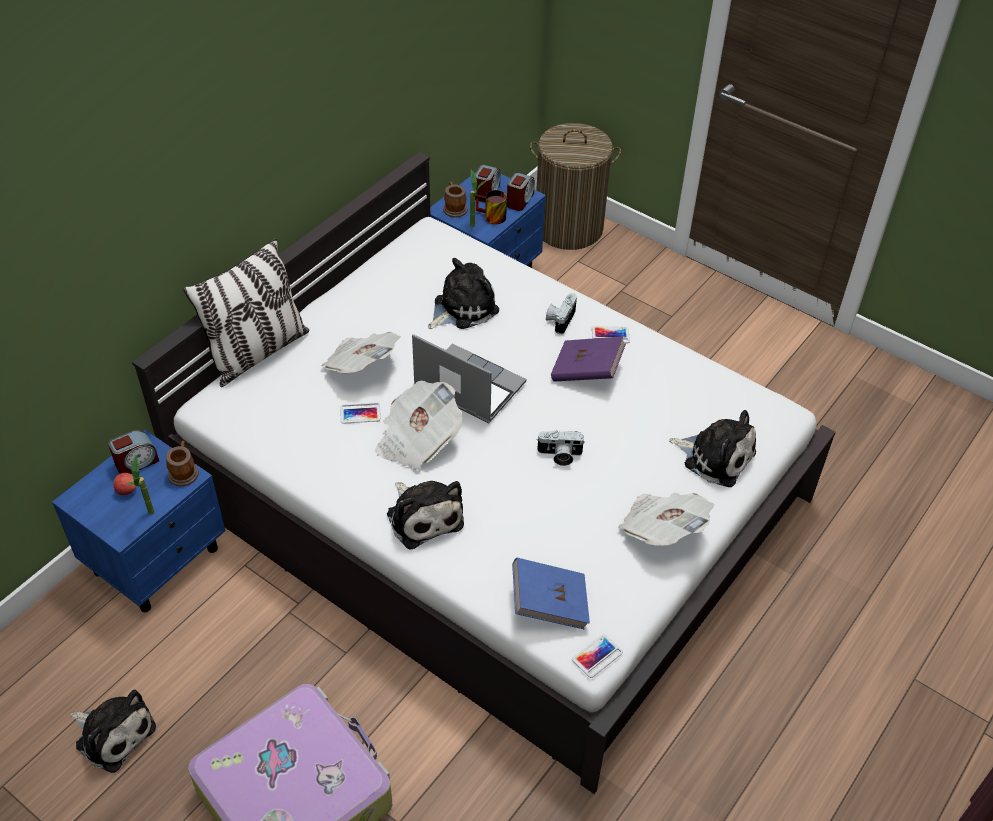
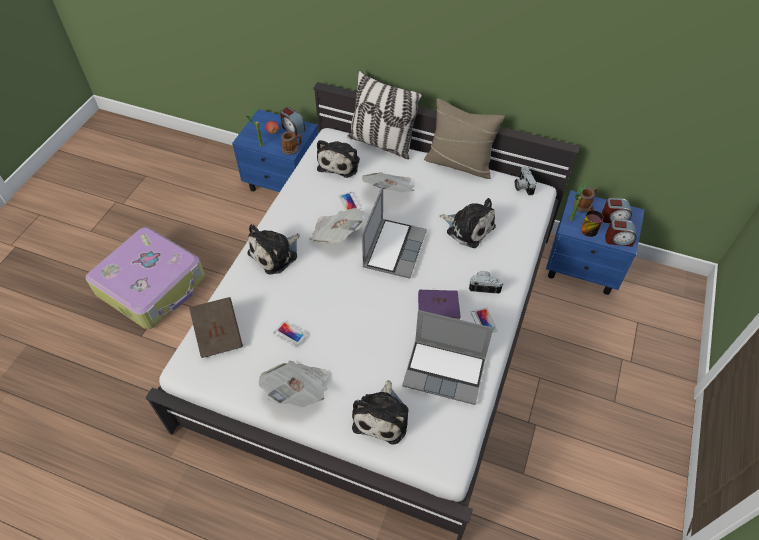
camera: 75 degrees right, 5 degrees up
plush toy [71,690,156,773] -> plush toy moved to [317,140,360,178]
blue book [512,558,590,629] -> brown book [189,297,243,358]
laundry basket [530,123,621,250] -> none
camera [536,430,585,466] -> camera moved to [515,166,537,196]
phone [572,634,623,678] -> phone moved to [273,321,307,347]
none -> laptop [402,310,493,405]
none -> beige pillow [424,98,505,179]

